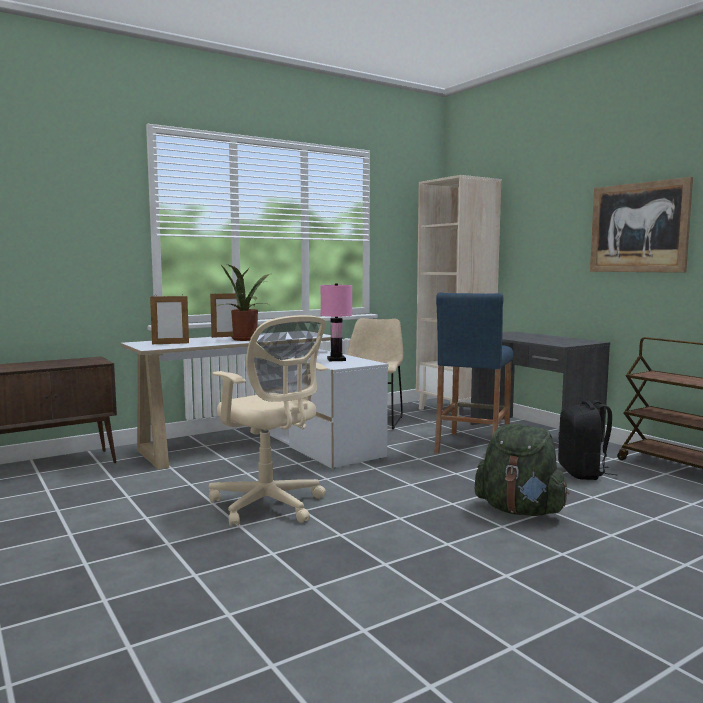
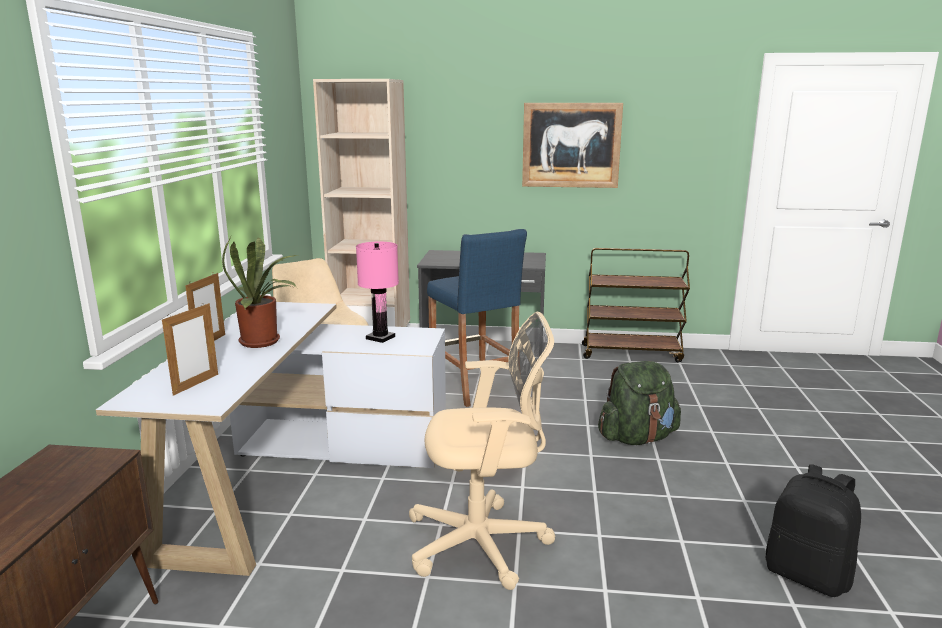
camera: 50 degrees left, 10 degrees up
black backpack [558,400,617,480] -> black backpack moved to [766,464,861,597]

